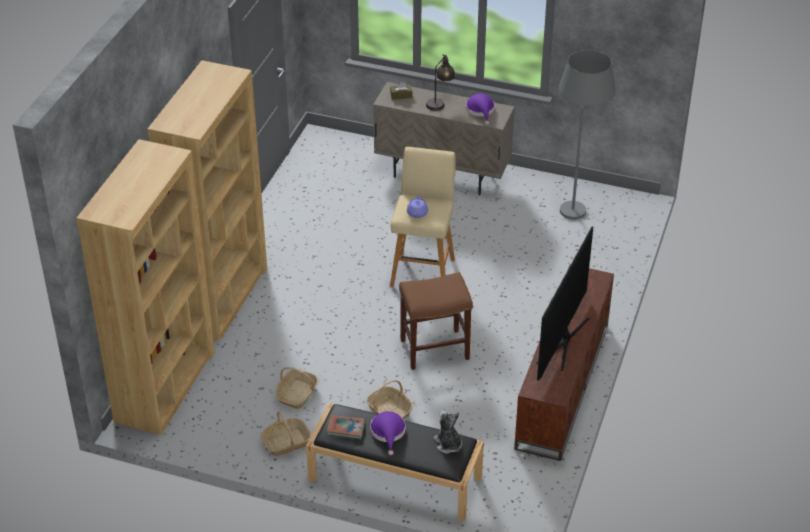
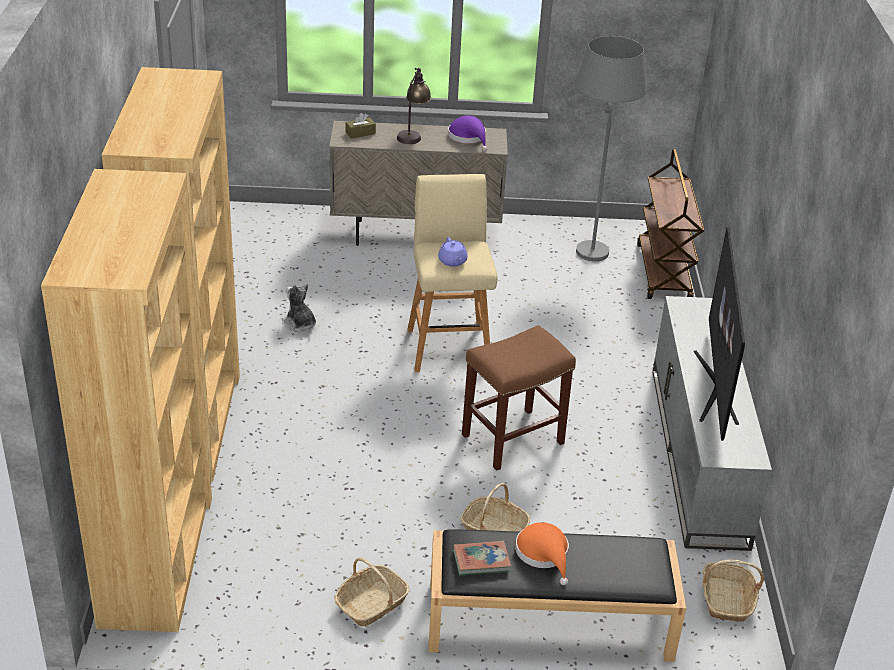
camera: 20 degrees left, 5 degrees down
basket [275,367,319,409] -> basket moved to [703,559,764,622]
purple hat [370,411,406,455] -> orange hat [515,522,569,585]
plush toy [434,411,462,453] -> plush toy moved to [282,284,316,332]
brown tv stand [514,264,614,461] -> grey tv stand [652,296,772,551]
none -> brown cart [637,149,704,299]

